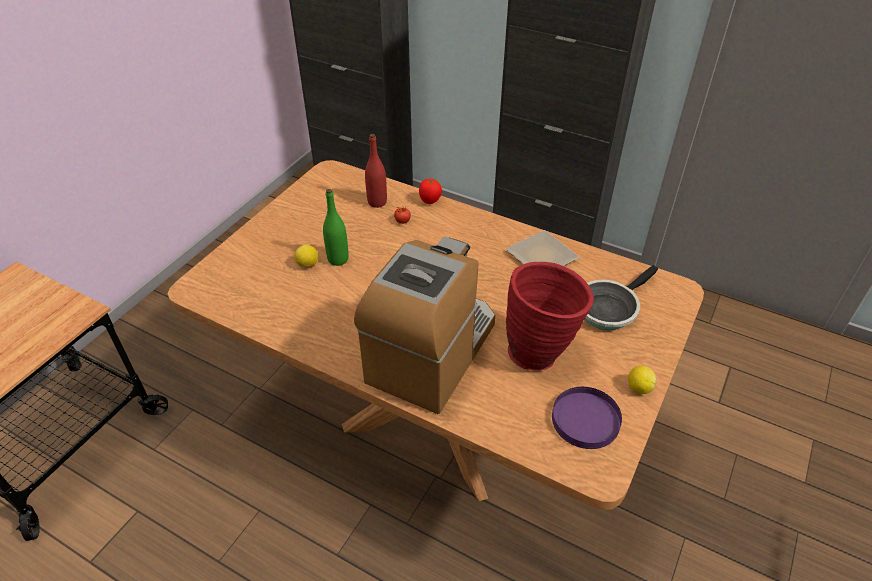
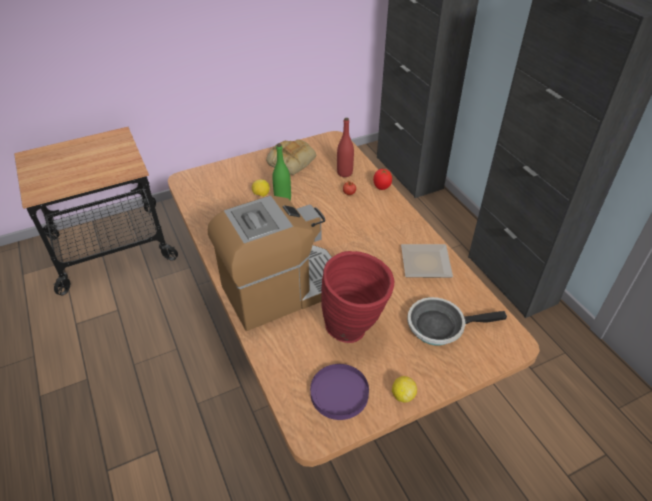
camera: 35 degrees right, 0 degrees up
none -> bread [266,139,316,175]

